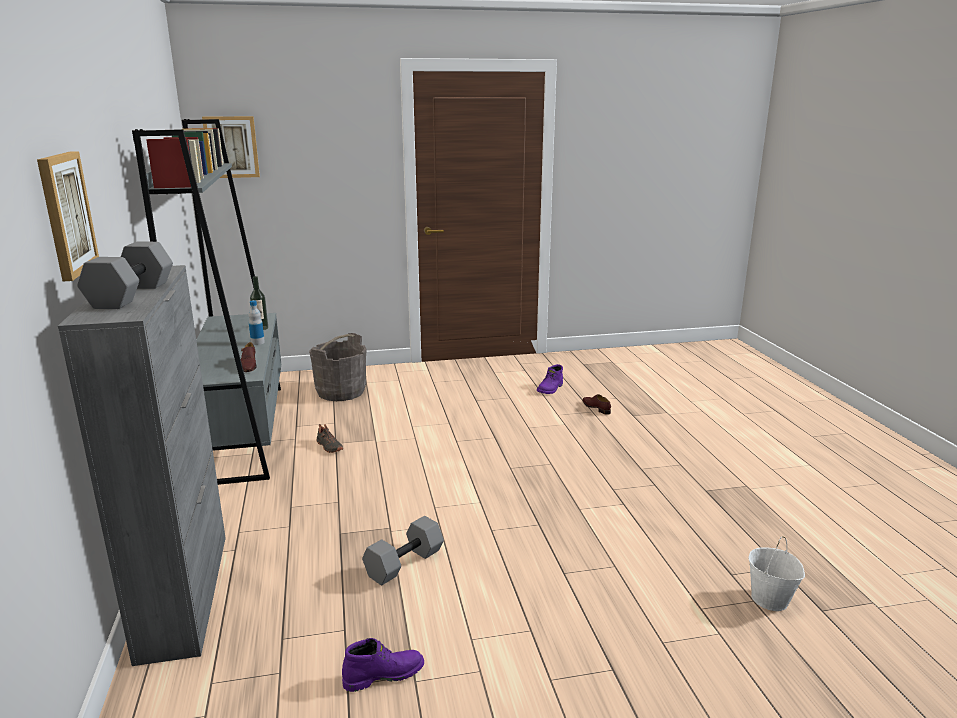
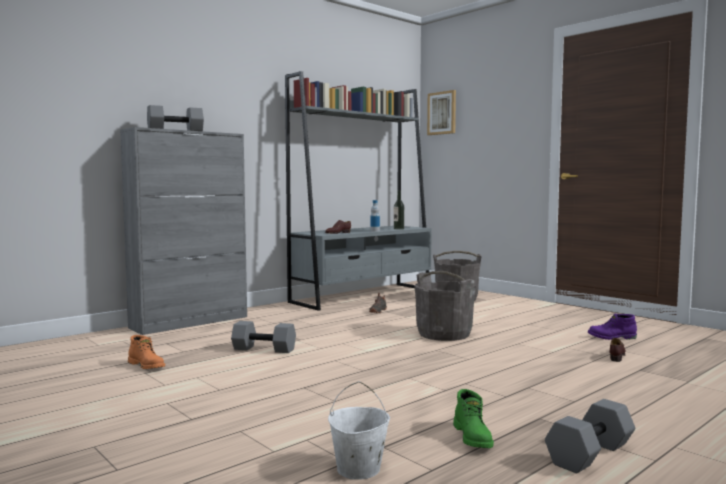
camera: 60 degrees right, 15 degrees down
picture [37,151,99,281] -> none
purple boot [342,638,424,692] -> orange boot [128,335,165,369]
none -> grey bucket [414,271,476,341]
none -> green boot [453,389,494,448]
none -> grey dumbbell [545,399,635,473]

